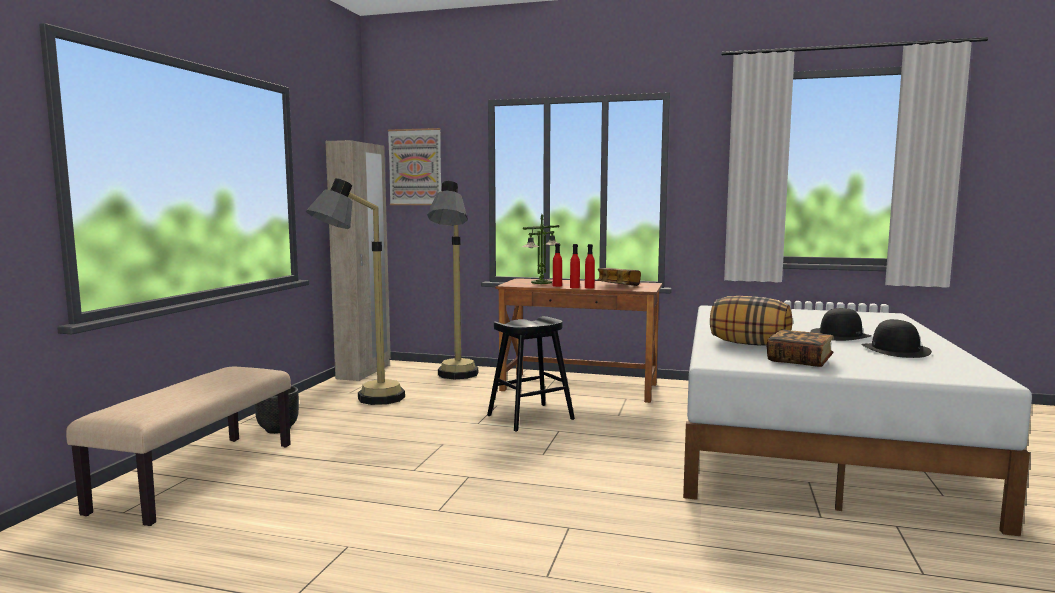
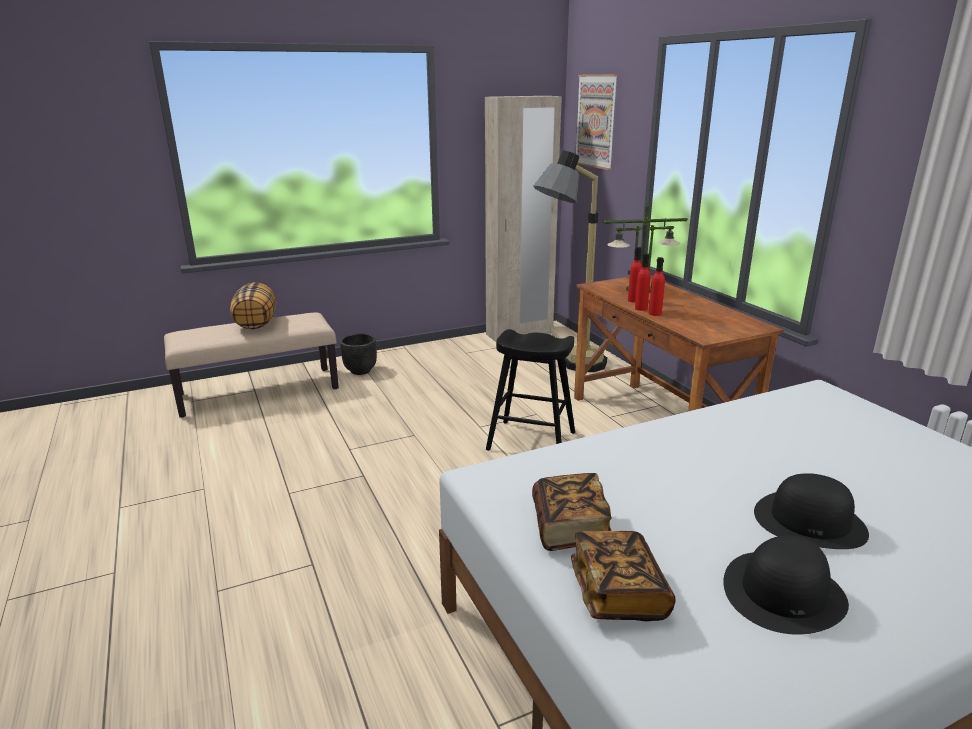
camera: 50 degrees right, 15 degrees up
floor lamp [305,178,405,405] -> none
book [597,268,641,286] -> book moved to [571,531,676,621]
pillow [710,296,793,346] -> pillow moved to [230,282,276,329]

